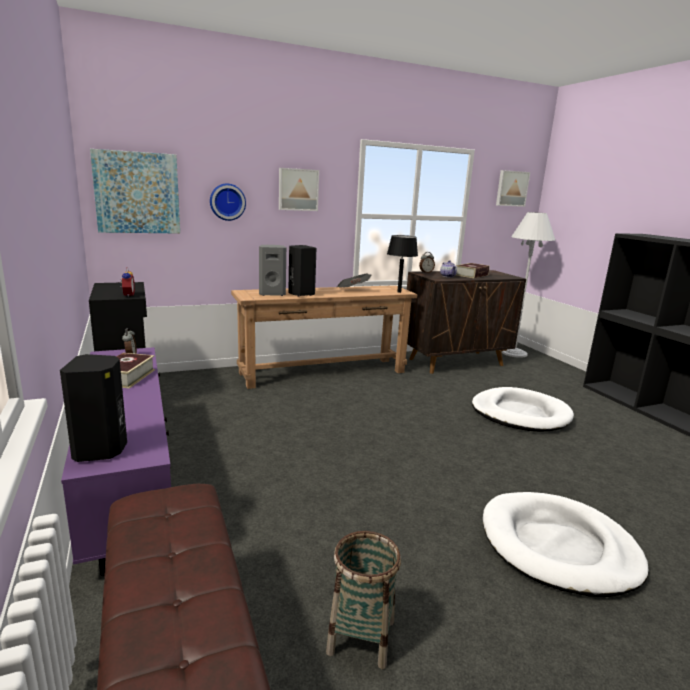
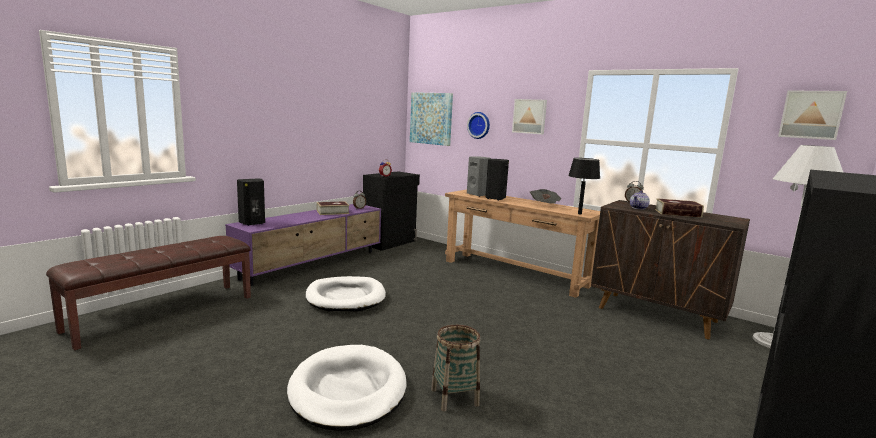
camera: 60 degrees right, 5 degrees down
basket [326,531,401,669] -> basket moved to [431,325,480,411]
white dog bed [472,387,574,432] -> white dog bed moved to [306,276,386,312]

